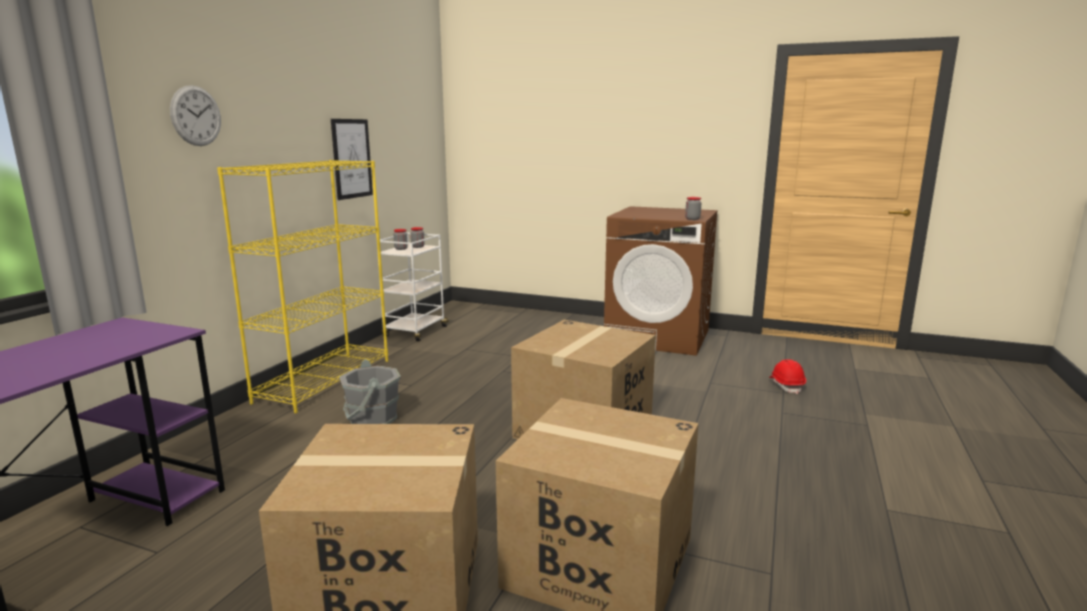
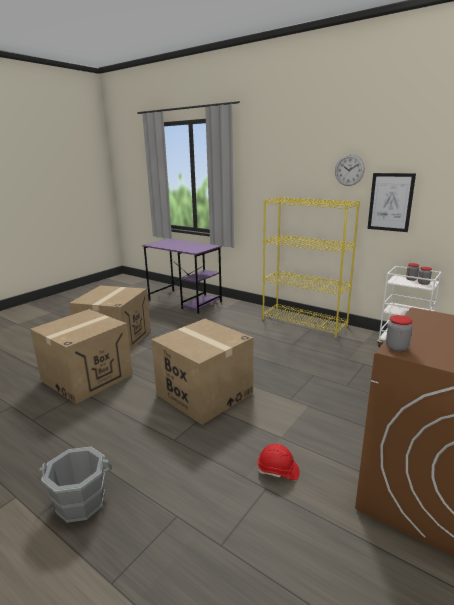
camera: 105 degrees right, 5 degrees up
wall clock [170,85,221,146] -> wall clock moved to [335,154,365,186]
grey bucket [340,359,401,424] -> grey bucket moved to [39,447,112,523]
red hard hat [769,359,806,394] -> red hard hat moved to [257,444,299,480]

